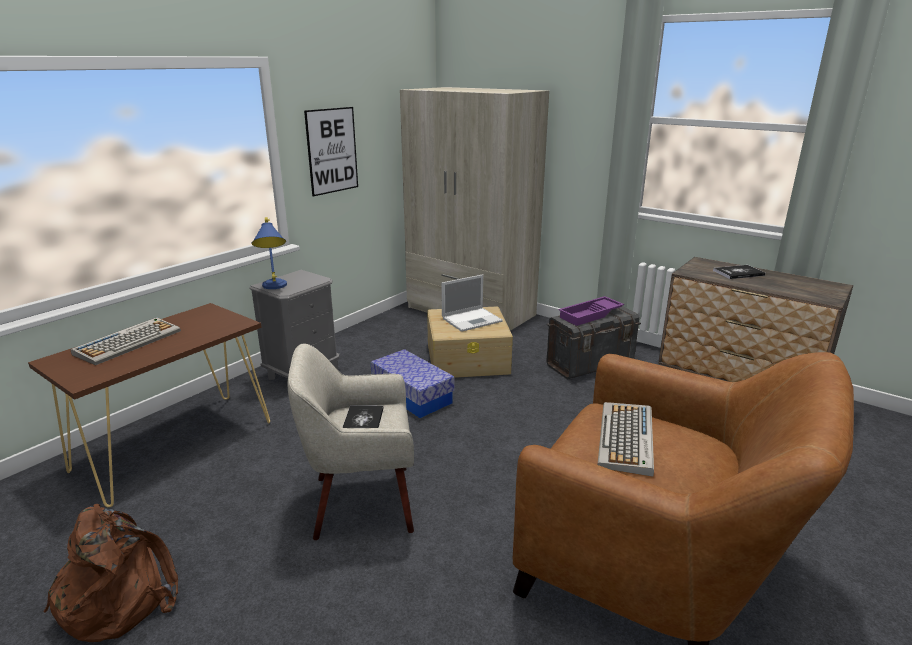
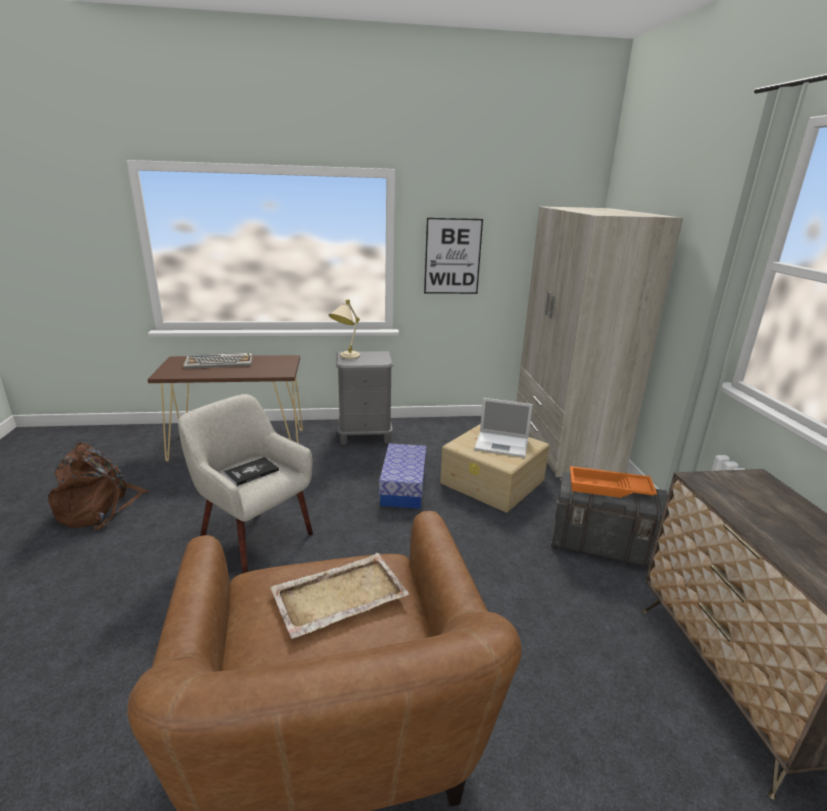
camera: 45 degrees right, 0 degrees up
blue table lamp [252,217,287,289] -> beige table lamp [329,299,360,359]
purple tray [558,296,624,326] -> orange tray [570,466,657,498]
keyboard [598,402,654,477] -> beige tray [270,553,409,639]
book [713,265,765,279] -> none

